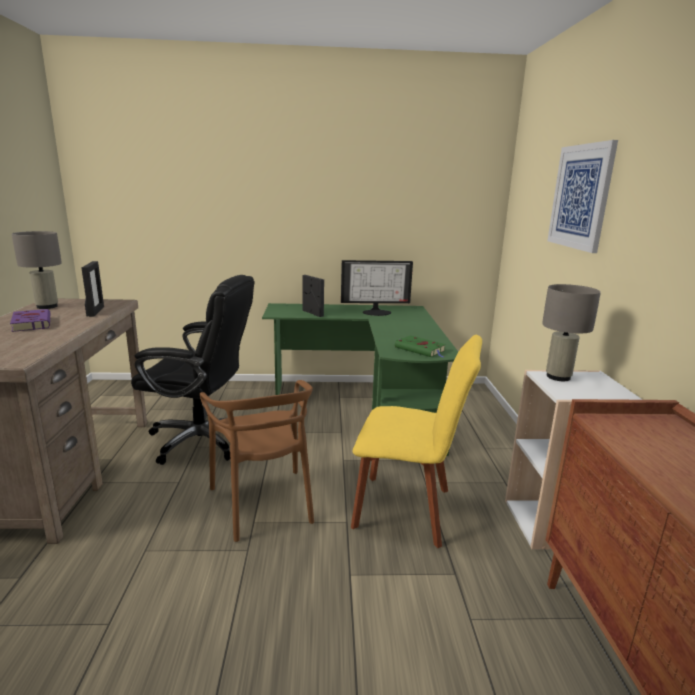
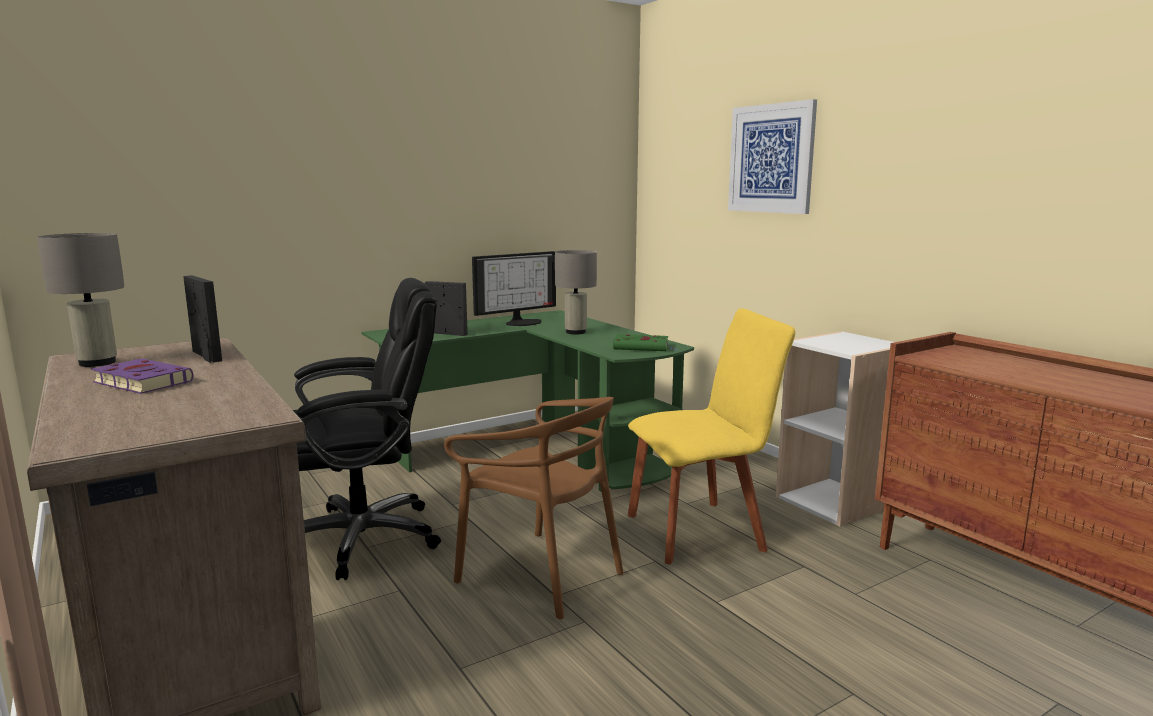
camera: 30 degrees left, 5 degrees down
grey table lamp [542,284,601,381] -> grey table lamp moved to [555,250,597,334]

